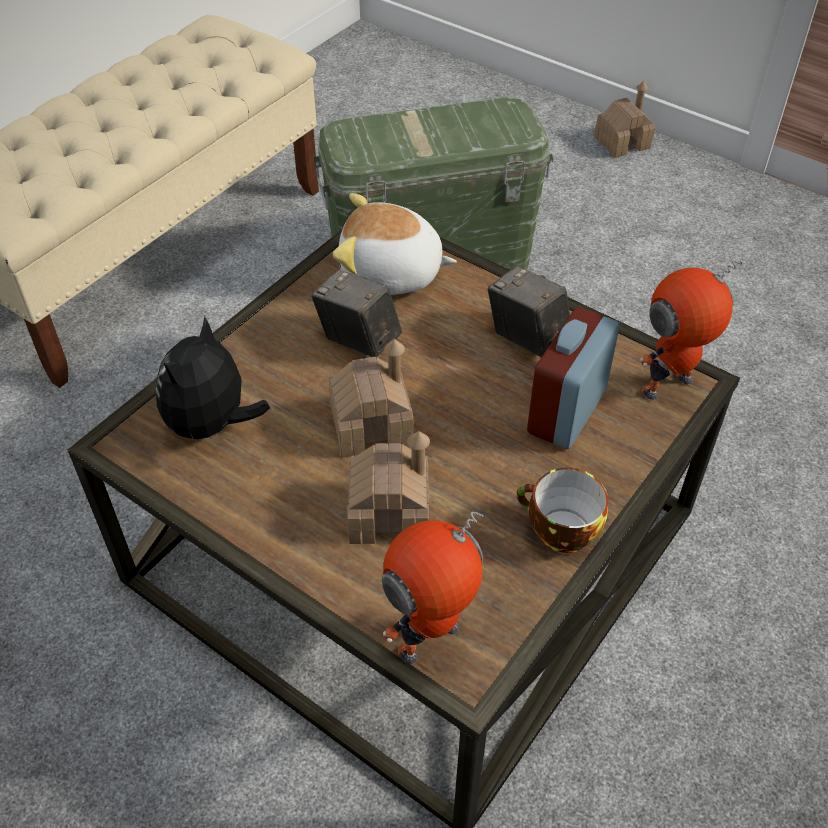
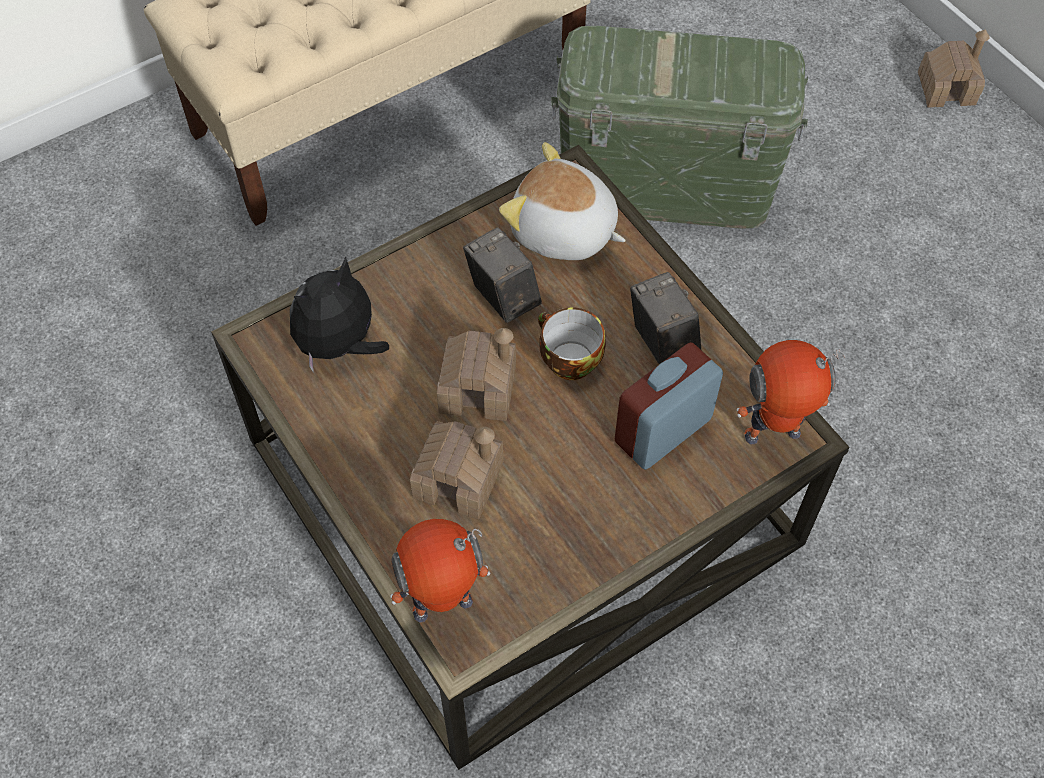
camera: 20 degrees right, 10 degrees up
cup [516,468,608,553] -> cup moved to [538,308,606,380]

